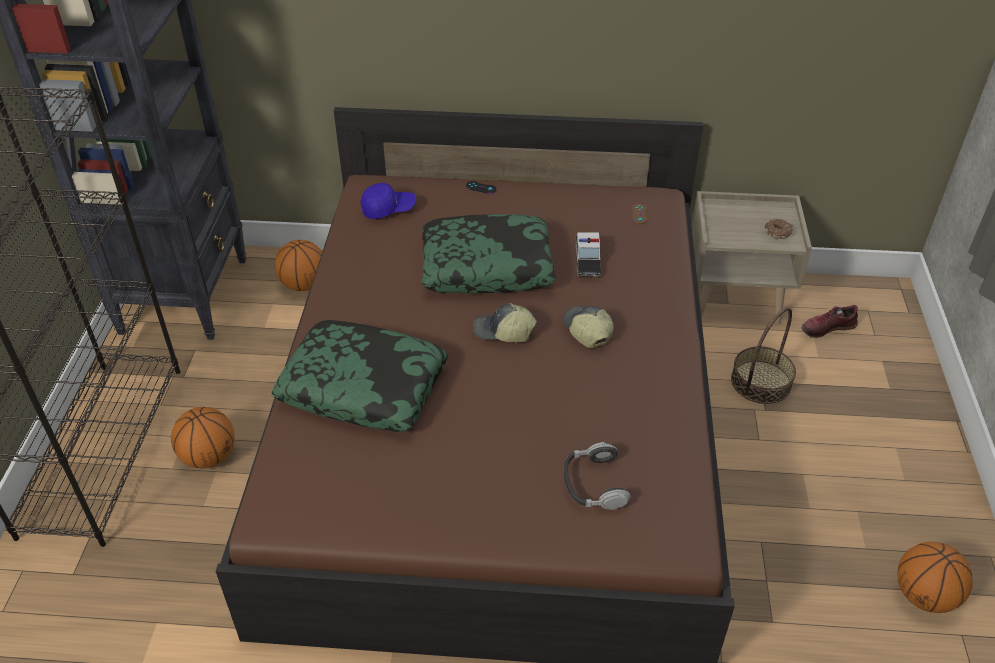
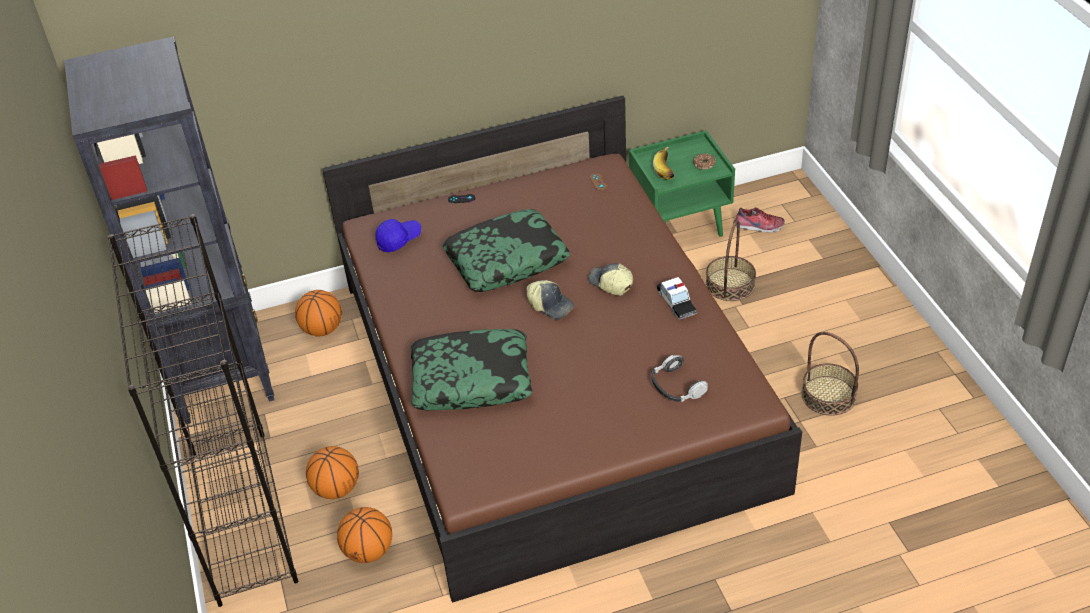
camera: 20 degrees left, 0 degrees up
cap [473,303,537,343] -> cap turned 135 degrees counterclockwise [526,280,574,319]
toy car [575,232,602,277] -> toy car moved to [657,277,697,320]
beige nightstand [691,191,812,324] -> green nightstand [629,130,735,237]
shoe [801,305,858,338] -> shoe turned 135 degrees counterclockwise [734,207,785,233]
basketball [898,542,972,613] -> basketball moved to [337,507,392,563]
none -> banana [653,147,675,180]
none -> basket [802,332,859,416]

